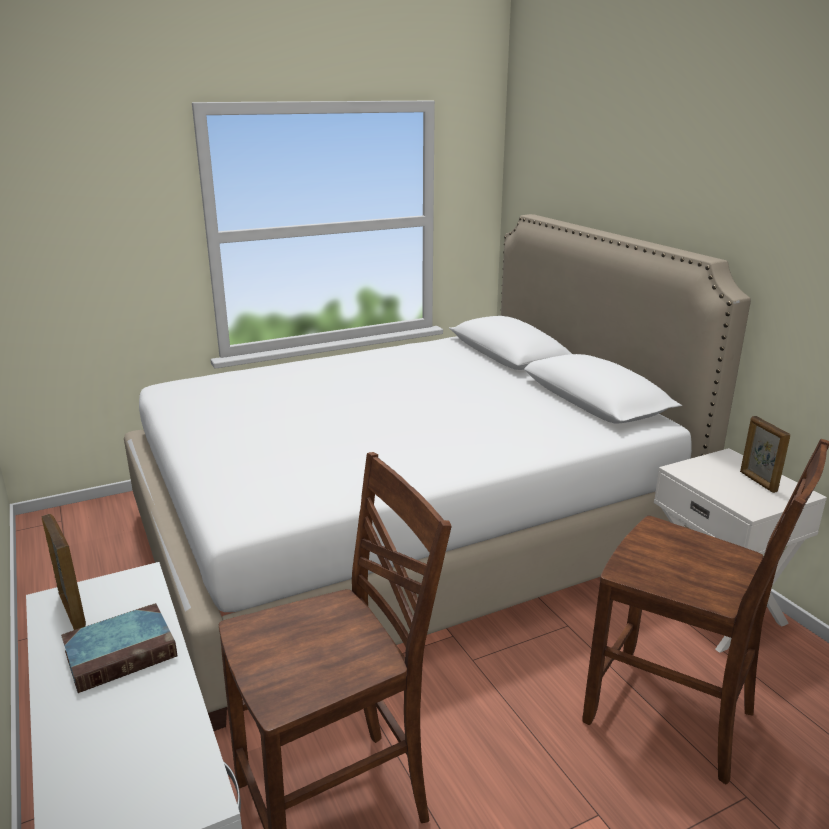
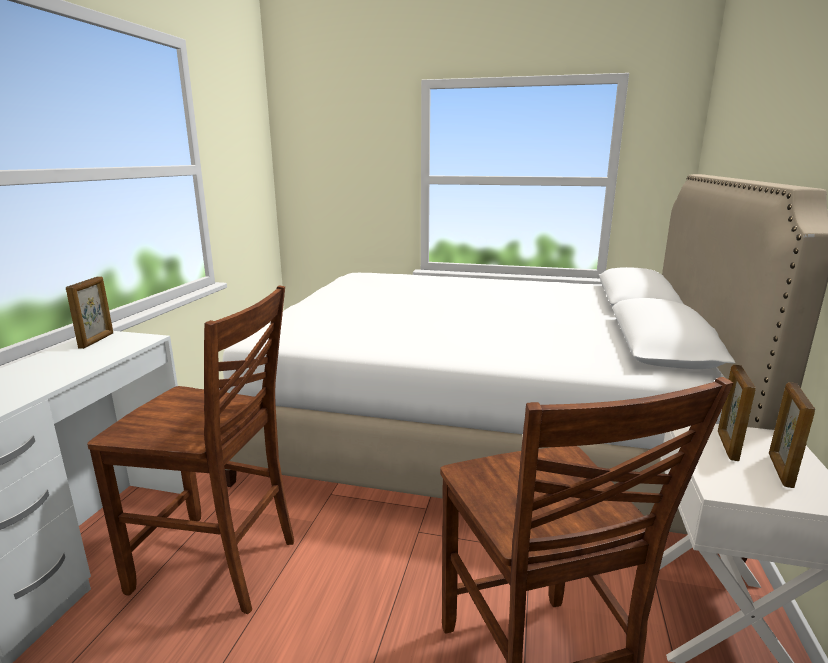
camera: 40 degrees right, 5 degrees down
book [61,603,177,693] -> none
none -> picture frame [718,365,755,461]

